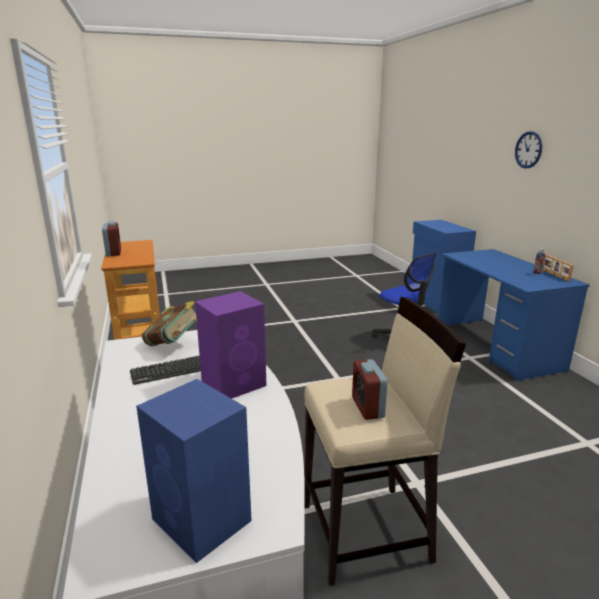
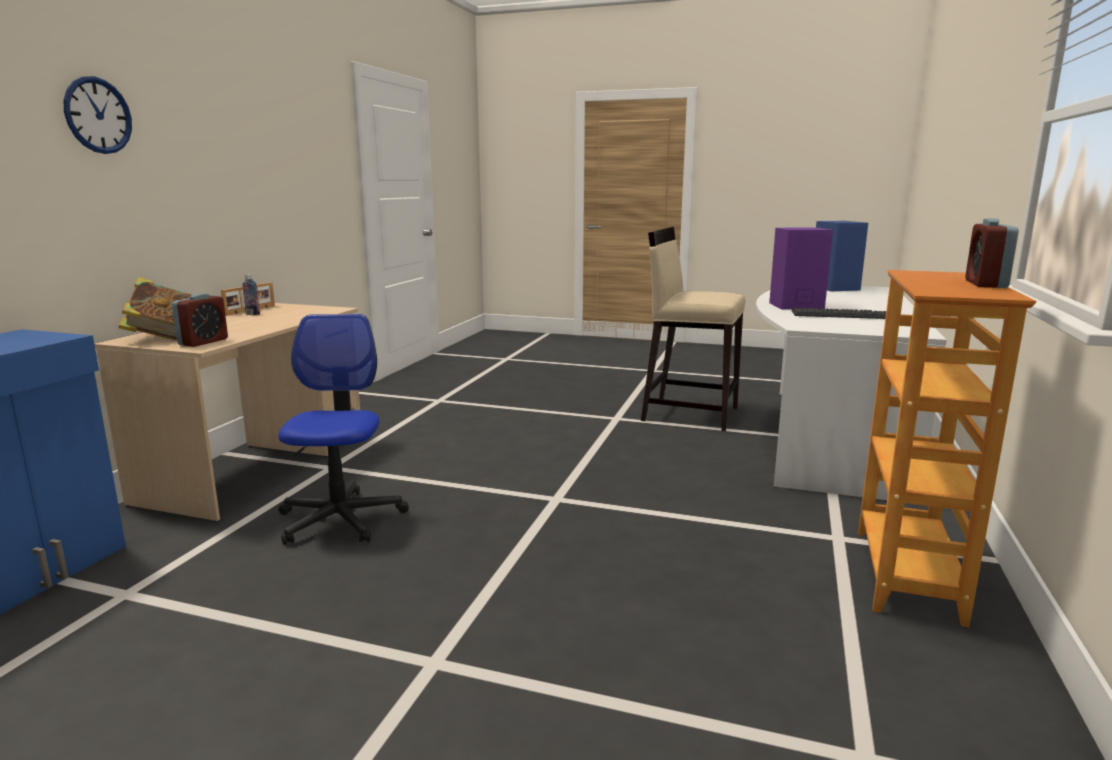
camera: 145 degrees left, 5 degrees down
book [141,301,197,346] -> book moved to [118,277,192,341]
alarm clock [352,359,388,420] -> alarm clock moved to [172,293,228,347]
blue desk [438,249,590,381] -> beige desk [94,303,360,522]

